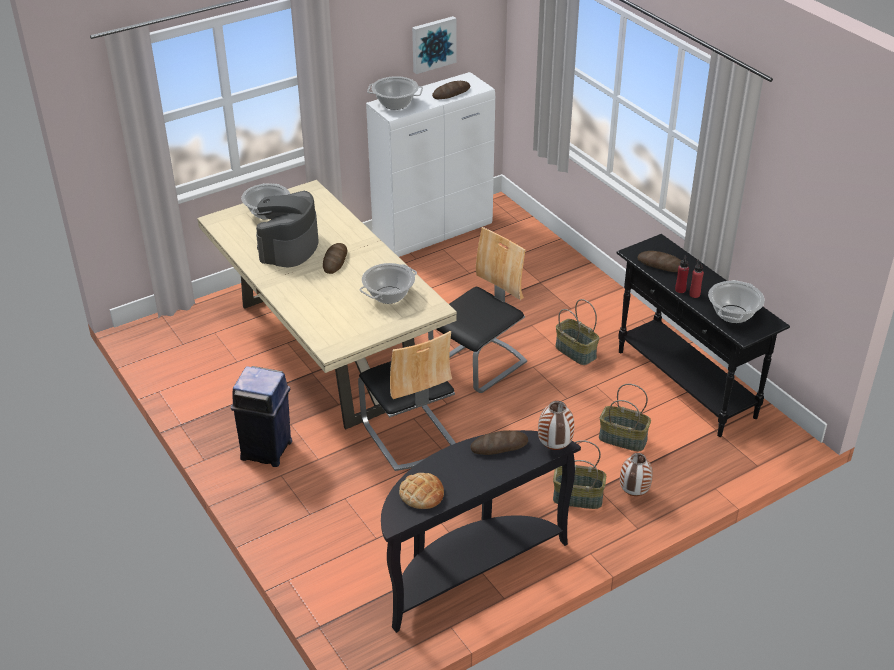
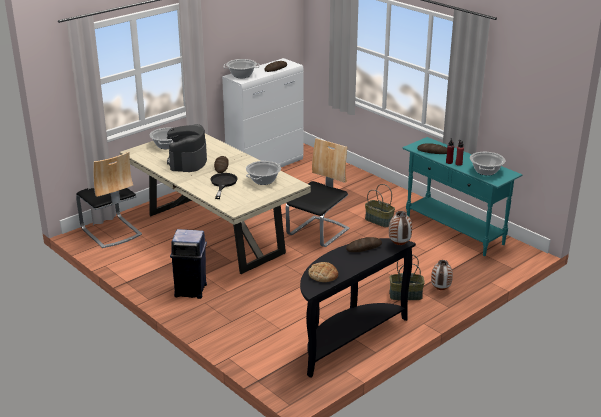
camera: 10 degrees left, 10 degrees down
chair [358,331,456,471] -> chair moved to [76,152,142,248]
picture [412,16,457,74] -> none
basket [599,384,651,451] -> none
black console table [616,234,790,437] -> turquoise console table [402,137,522,256]
none -> black frying pan [210,173,237,199]

